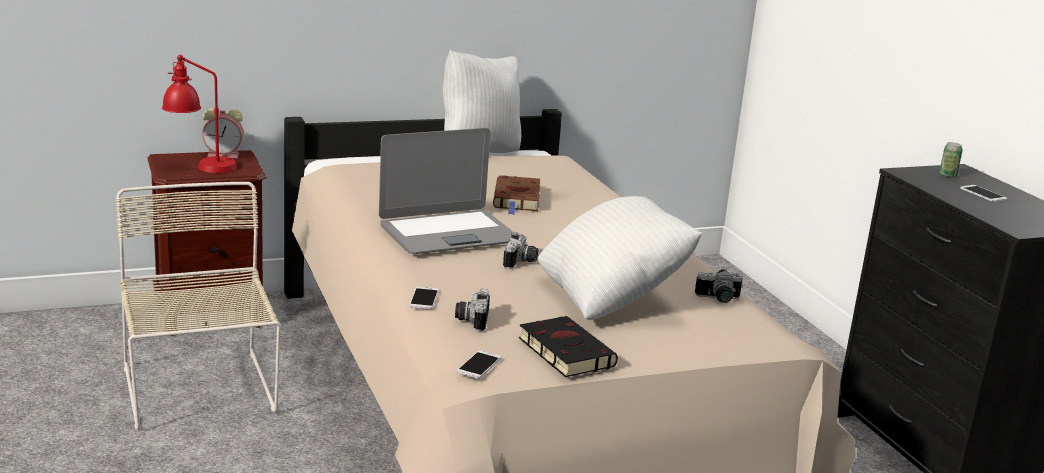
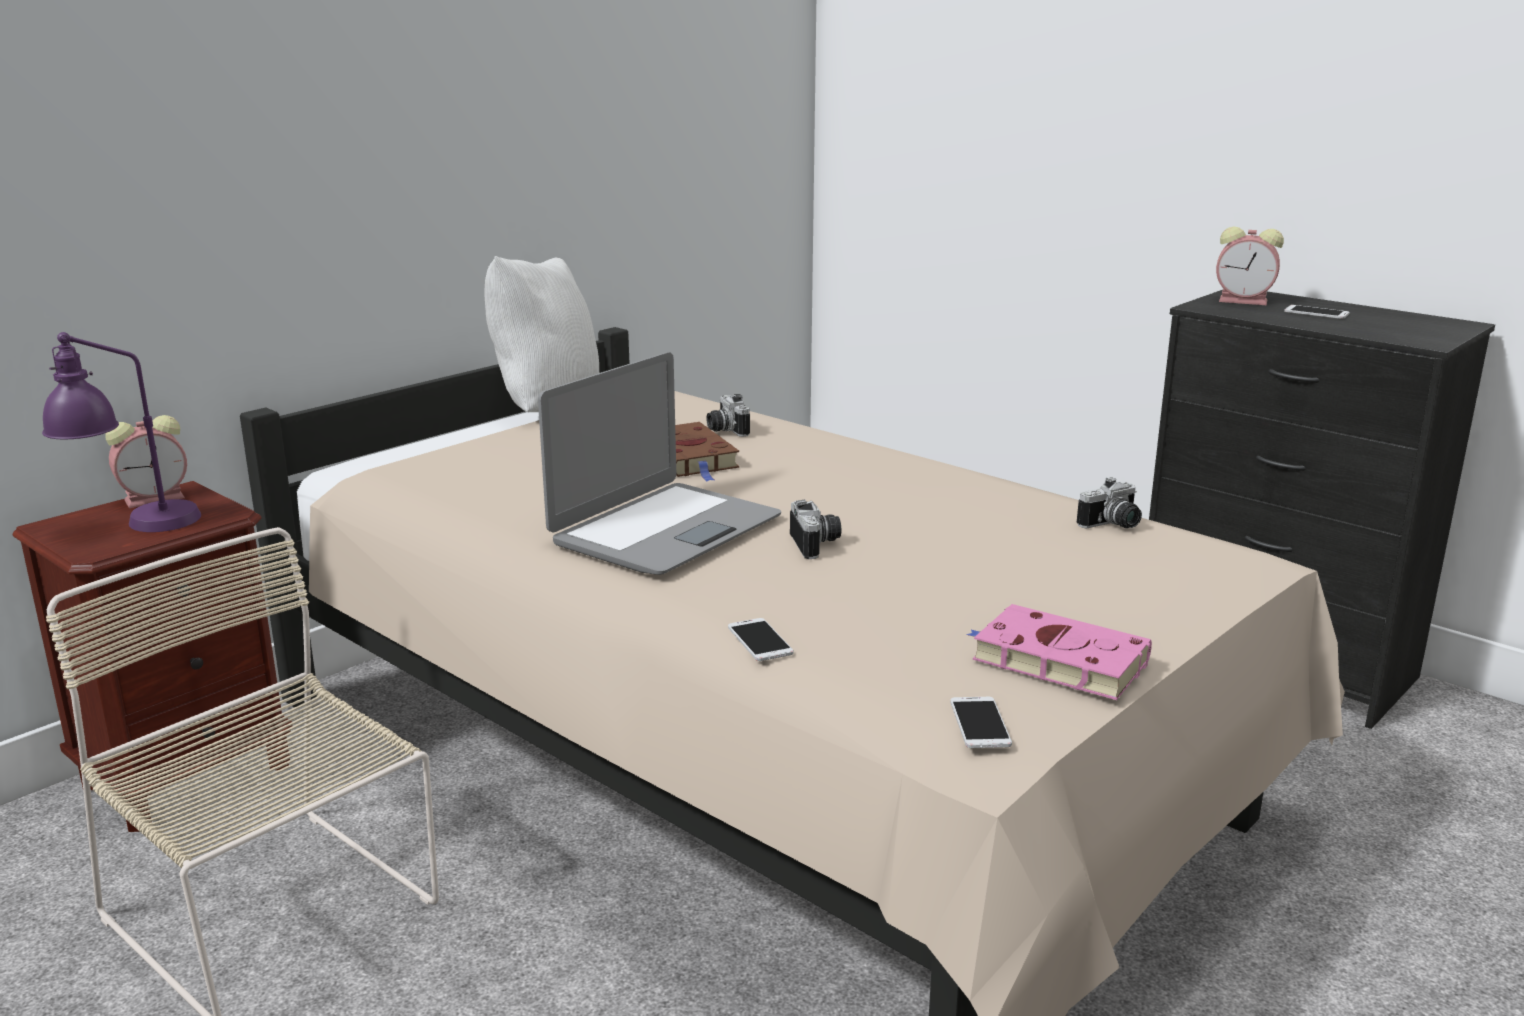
camera: 25 degrees left, 0 degrees up
red table lamp [162,55,237,173] -> purple table lamp [42,332,201,532]
camera [455,289,490,331] -> camera moved to [706,394,750,437]
black book [519,316,618,377] -> pink book [966,604,1152,700]
white pillow [538,196,702,320] -> none
can [939,142,963,178] -> alarm clock [1216,227,1284,305]

